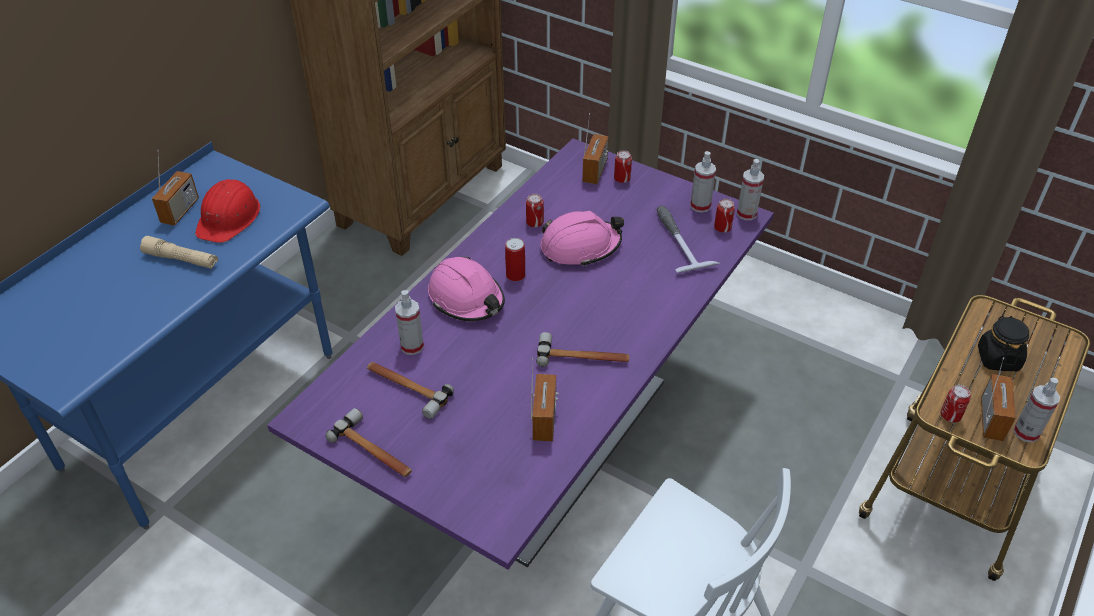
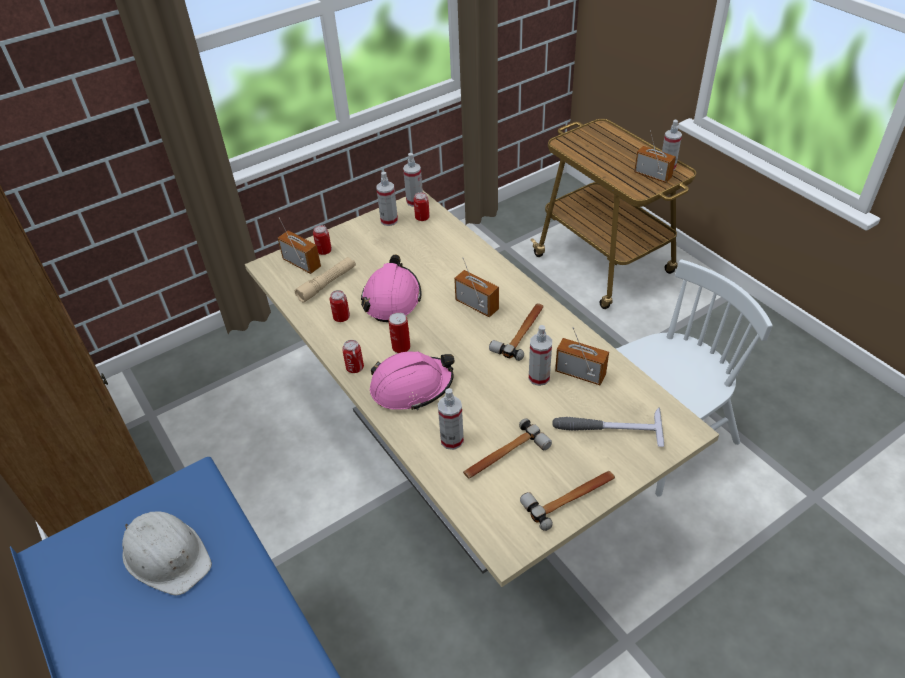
camera: 65 degrees left, 0 degrees up
beige flashlight [140,236,218,269] -> beige flashlight moved to [295,257,356,303]
radio [152,150,199,226] -> radio moved to [454,258,499,317]
red hard hat [195,179,260,243] -> white hard hat [122,511,212,596]
purple dining table [267,138,774,570] -> beige dining table [245,191,719,587]
hammer [657,205,720,272] -> hammer moved to [552,407,664,447]
can [941,385,971,423] -> can moved to [342,340,364,373]
black jar [978,316,1029,371] -> none
none -> spray bottle [529,325,552,386]

